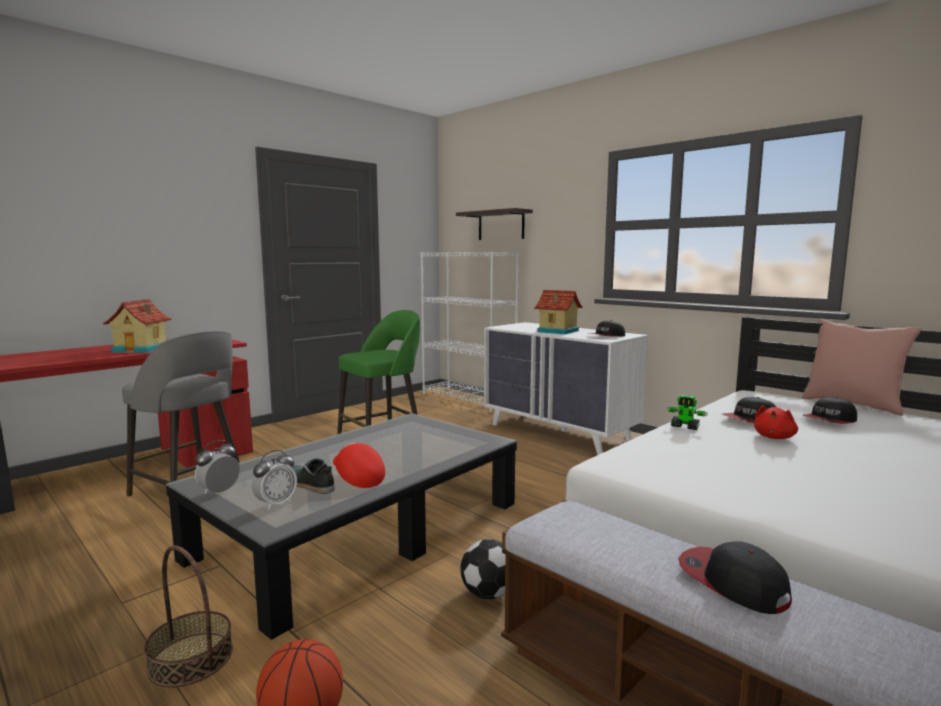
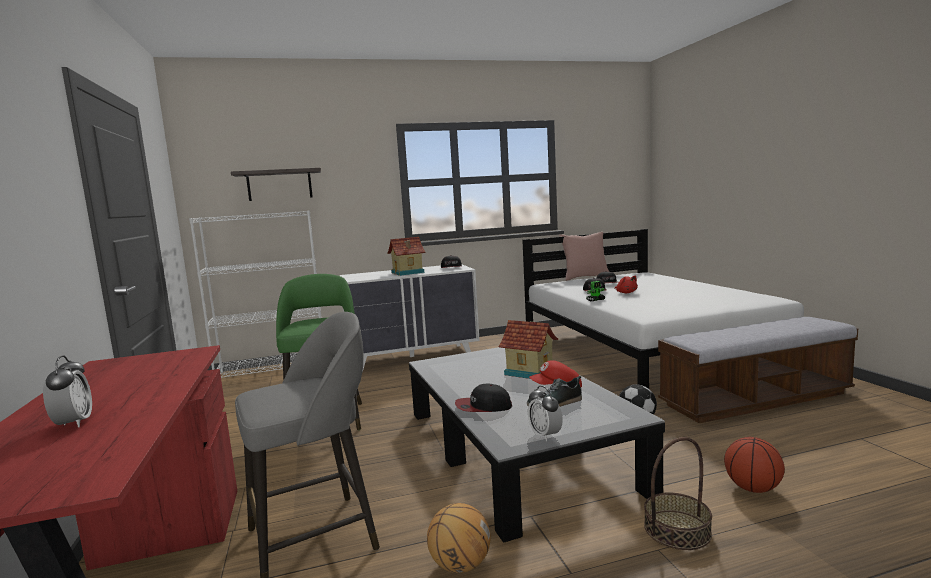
camera: 60 degrees left, 0 degrees up
toy house [103,299,171,353] -> toy house moved to [499,320,558,379]
alarm clock [252,450,297,510] -> alarm clock moved to [43,355,92,428]
cap [678,541,792,614] -> cap moved to [455,384,512,412]
none -> basketball [427,503,491,573]

